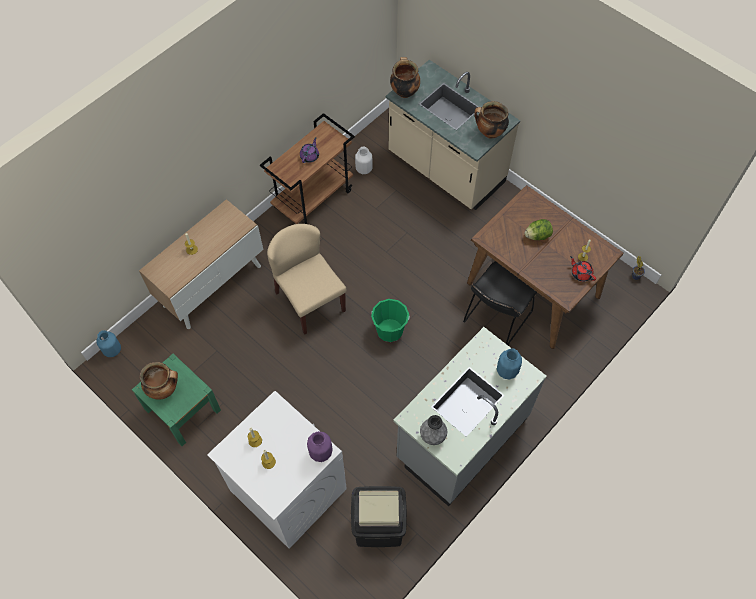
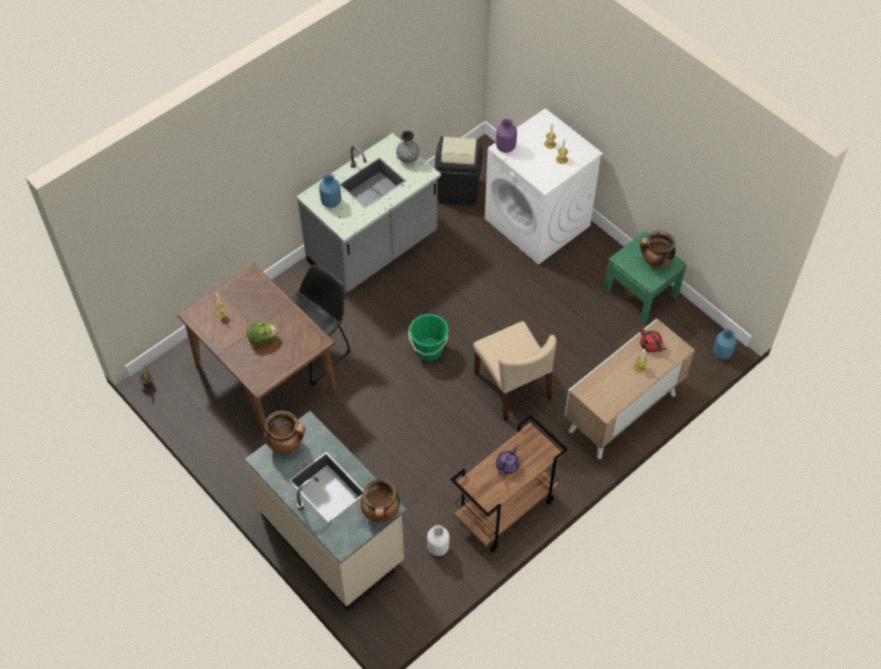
camera: 175 degrees left, 5 degrees down
red teapot [570,256,596,282] -> red teapot moved to [640,328,666,352]

